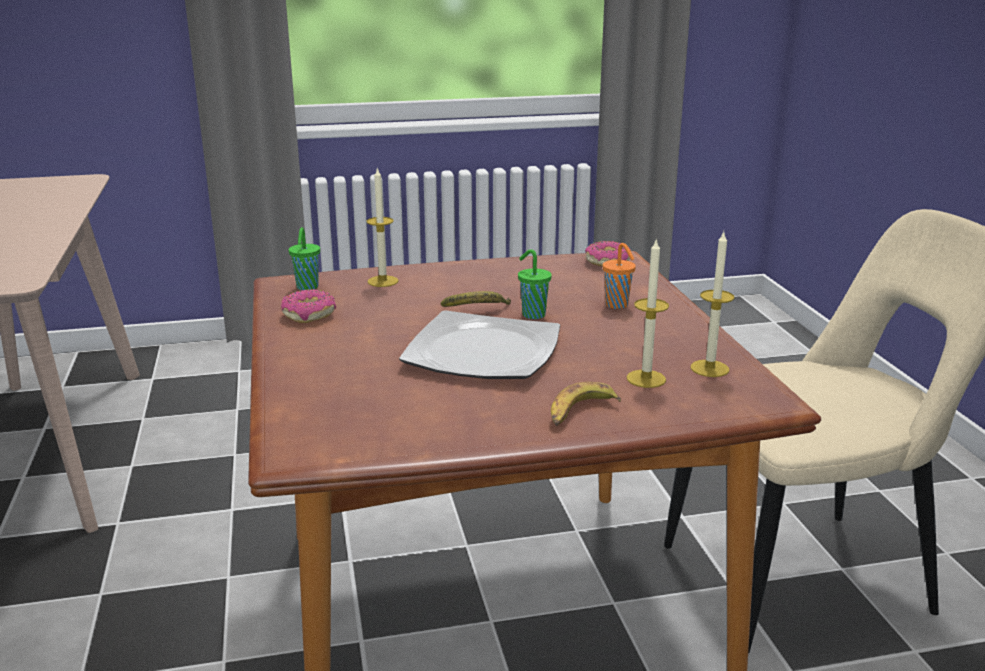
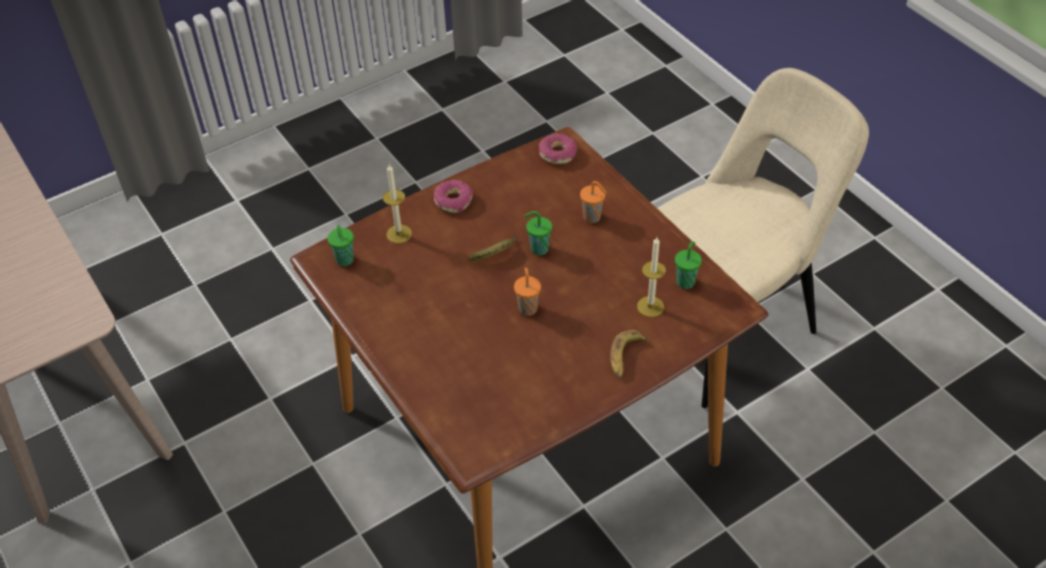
camera: 20 degrees left, 25 degrees up
donut [281,289,336,323] -> donut moved to [434,180,473,213]
plate [399,310,560,379] -> orange cup [514,268,541,316]
candle [691,232,734,377] -> green cup [675,242,702,289]

